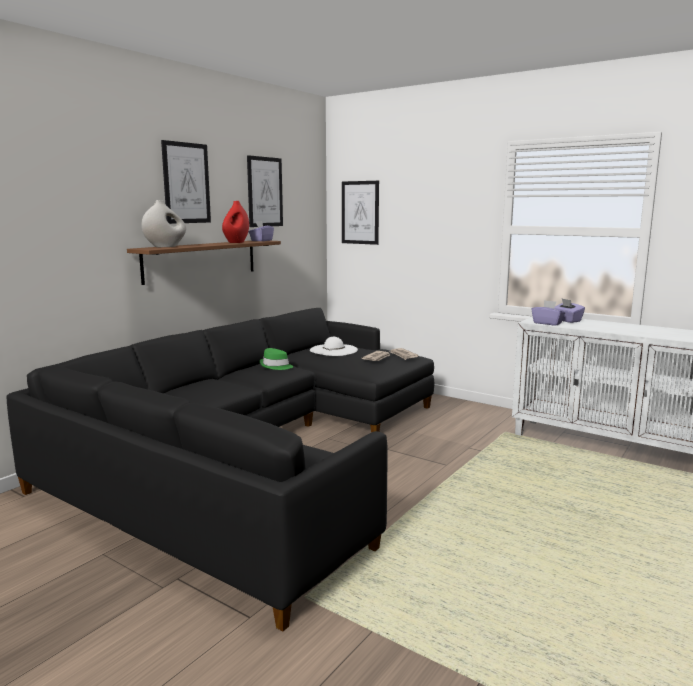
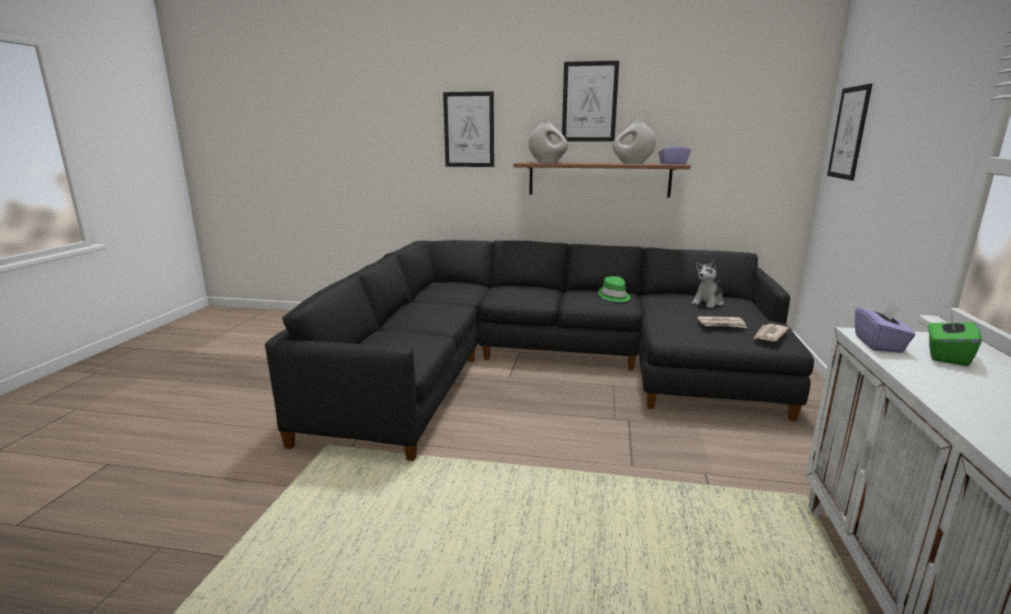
camera: 65 degrees right, 5 degrees up
red vase [222,201,249,243] -> white vase [613,119,656,164]
picture [247,155,283,227] -> picture moved to [443,92,494,167]
white hat [310,337,358,356] -> plush toy [692,259,724,308]
purple tissue box [554,299,585,323] -> green tissue box [928,311,982,366]

